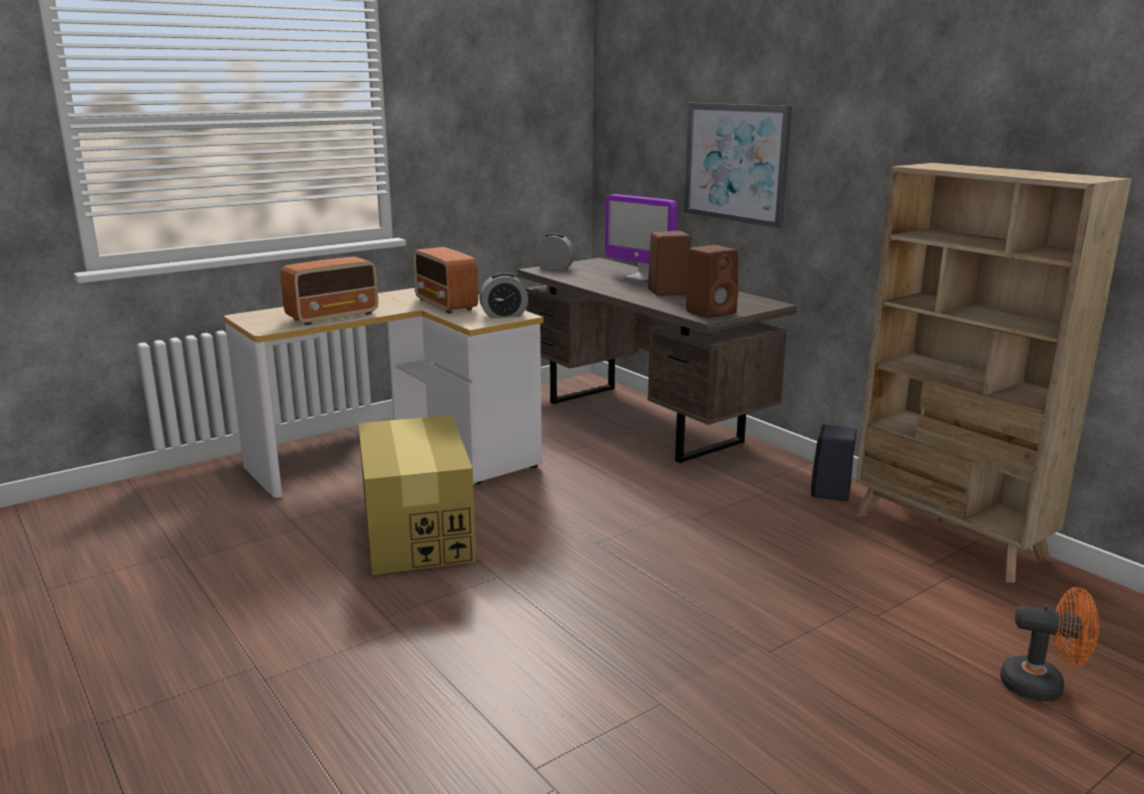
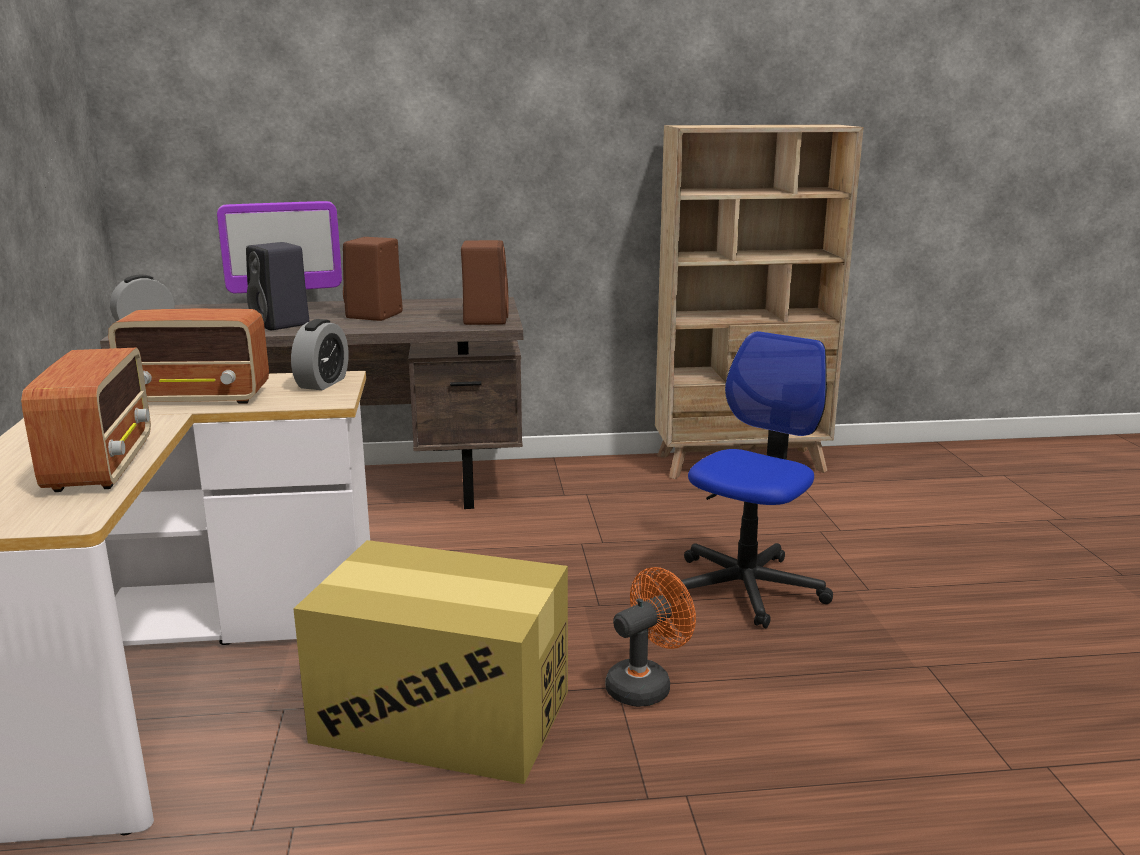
camera: 60 degrees left, 0 degrees up
picture [684,103,792,229] -> none
black speaker [811,424,857,501] -> black speaker moved to [246,242,309,330]
orange fan [1000,587,1099,702] -> orange fan moved to [606,567,696,707]
none -> office chair [680,331,833,628]

